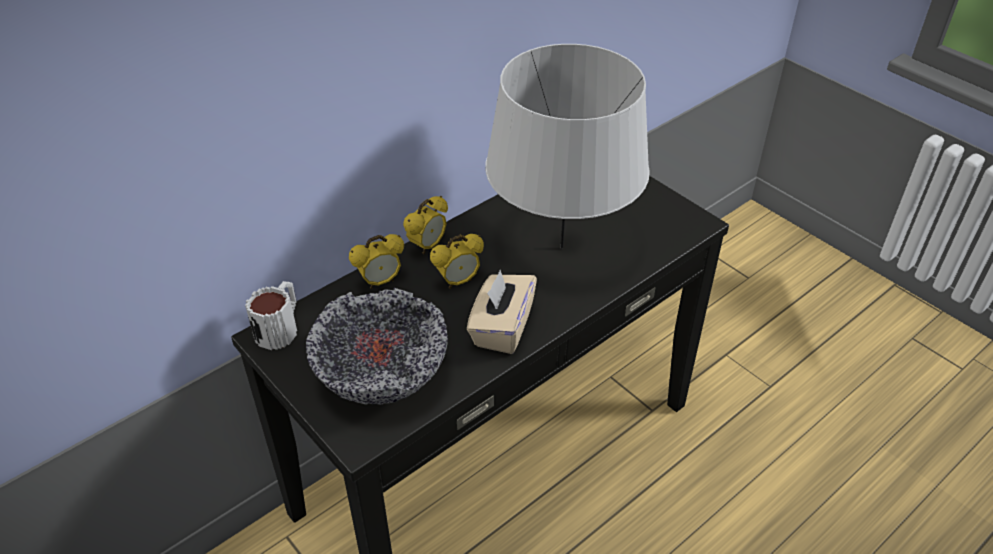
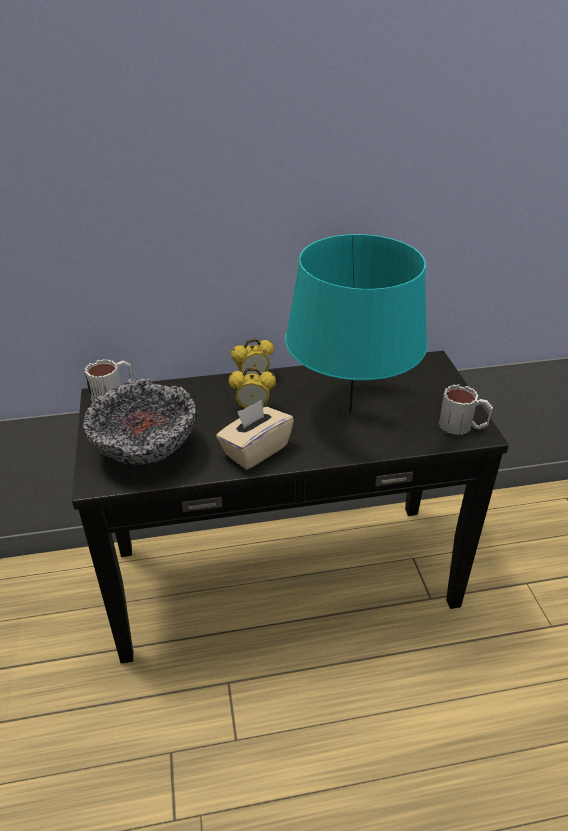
camera: 30 degrees right, 5 degrees down
alarm clock [349,234,404,289] -> none
grey table lamp [485,44,650,249] -> turquoise table lamp [285,234,427,414]
none -> mug [438,384,493,435]

